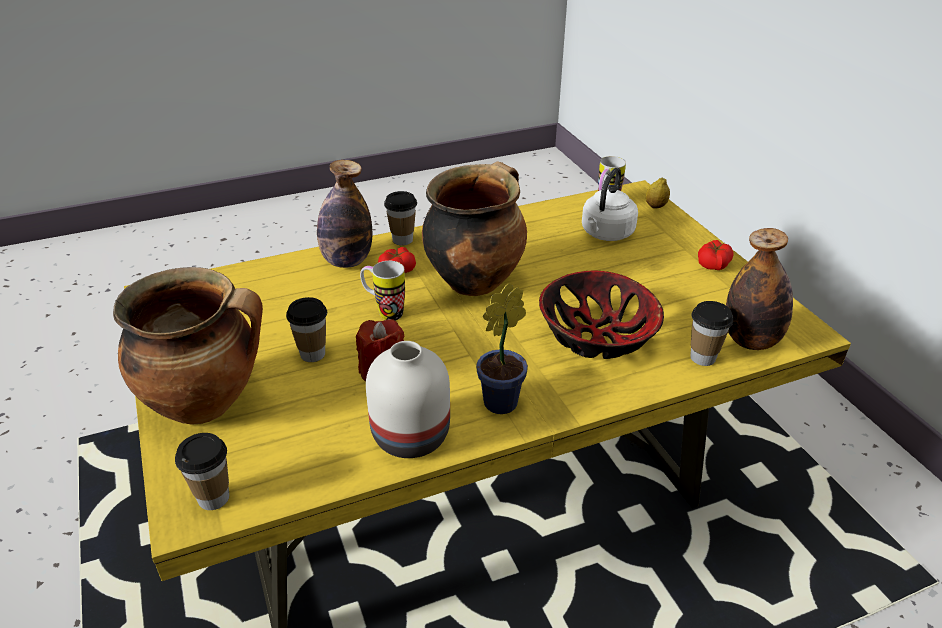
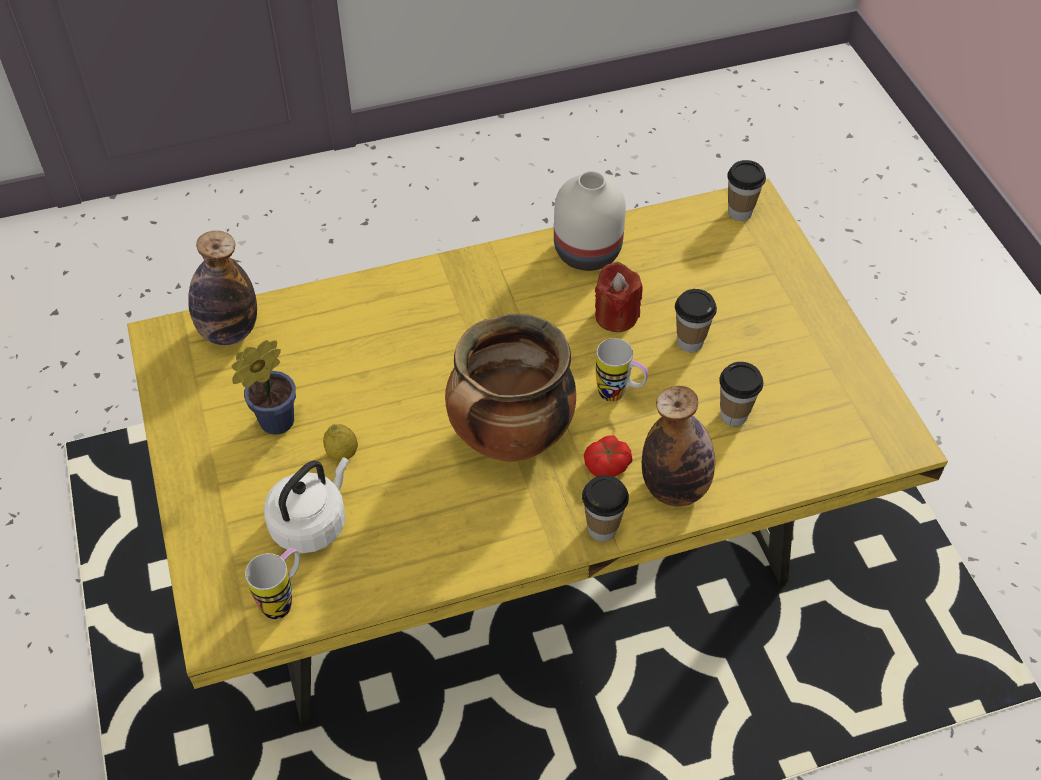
camera: 175 degrees left, 15 degrees up
cooking pot [113,267,263,425] -> none
potted plant [476,283,528,414] -> potted plant moved to [231,340,296,435]
bowl [539,270,664,359] -> none
lemon [646,177,670,209] -> lemon moved to [323,424,358,461]
cup [690,301,733,366] -> cup moved to [719,362,763,426]
tomato [698,240,734,270] -> none

